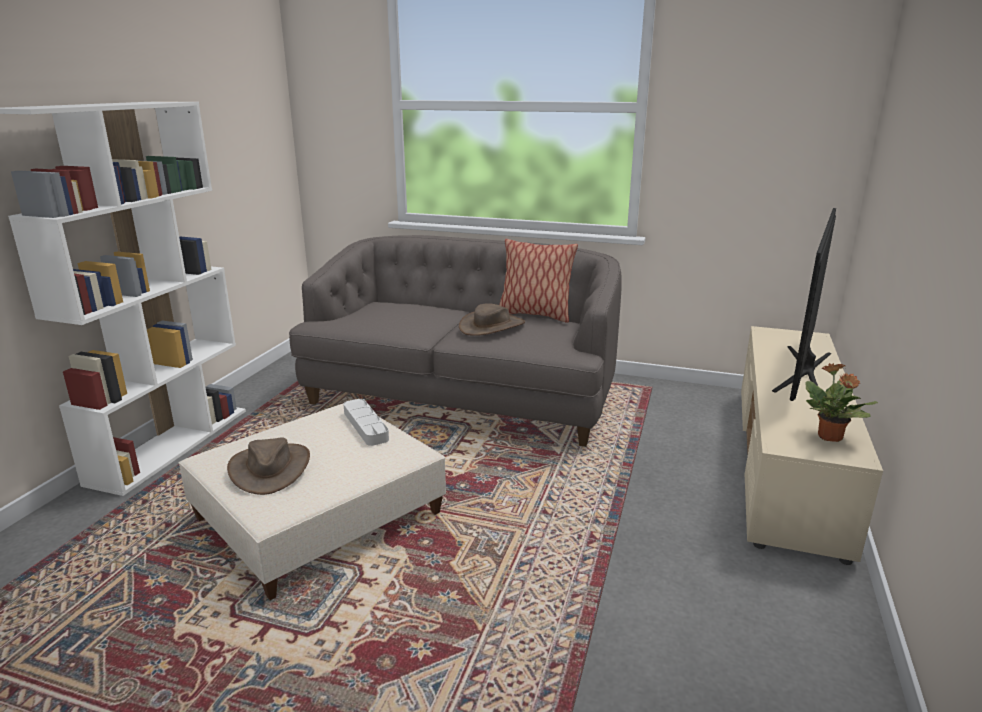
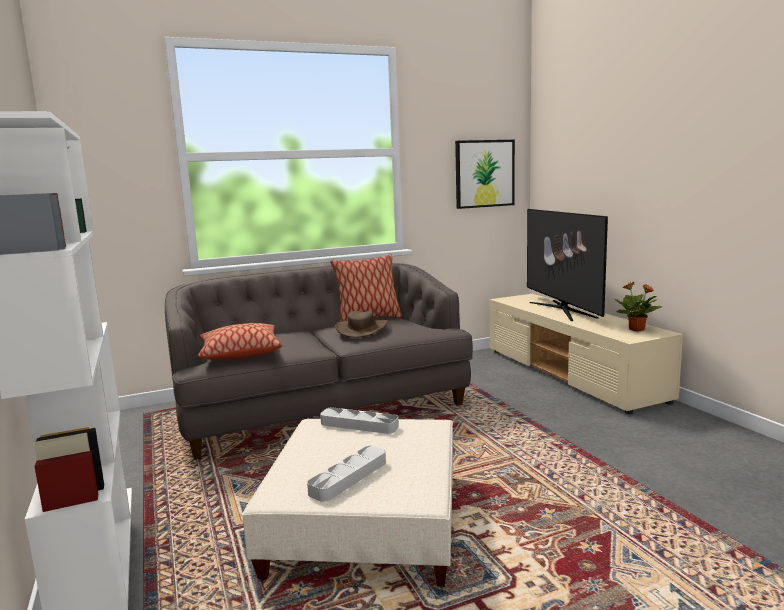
camera: 40 degrees left, 10 degrees down
brown hat [227,437,310,495] -> grey tray [307,446,386,502]
none -> pillow [198,323,282,360]
none -> picture [455,140,515,209]

